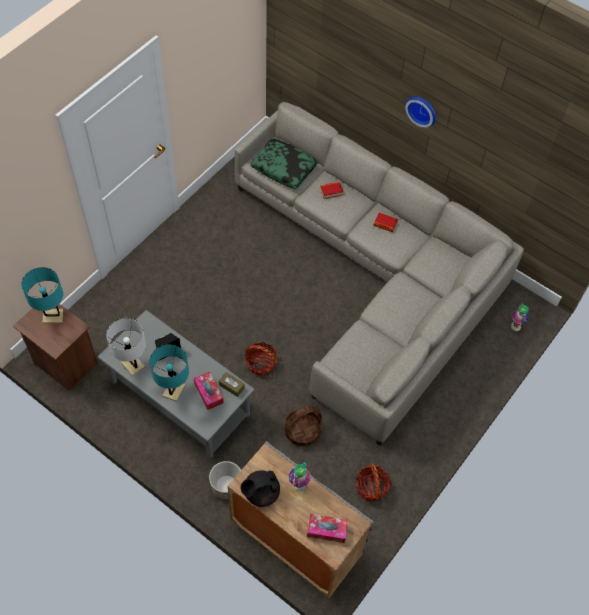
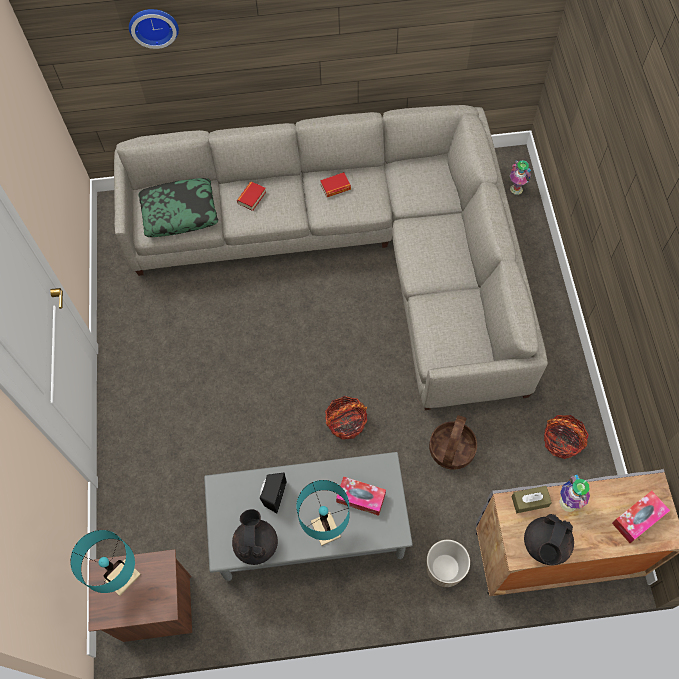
camera: 40 degrees left, 5 degrees up
white table lamp [106,318,146,376] -> black teapot [232,509,278,565]
brown tissue box [219,372,245,397] -> brown tissue box moved to [511,486,552,513]
wall clock [405,97,436,128] -> wall clock moved to [129,9,179,49]

